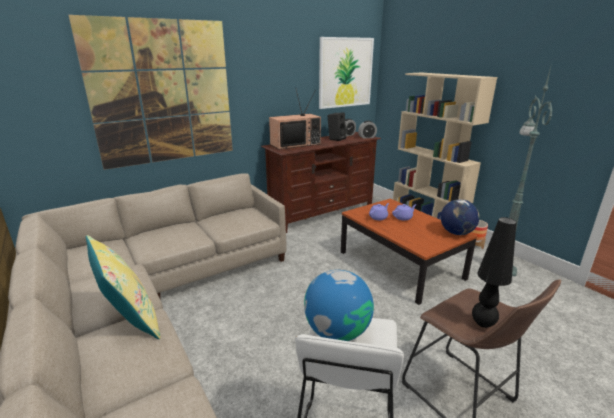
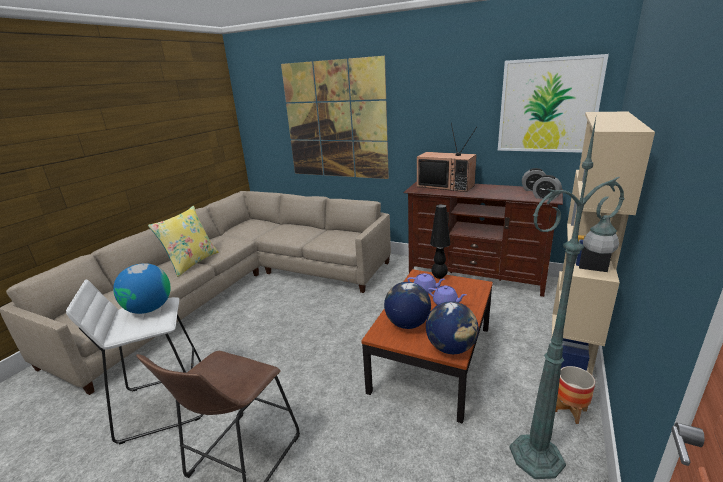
camera: 60 degrees right, 0 degrees up
black speaker [327,113,346,141] -> none
black table lamp [472,217,517,328] -> black table lamp moved to [430,204,450,279]
none -> globe [384,282,431,329]

